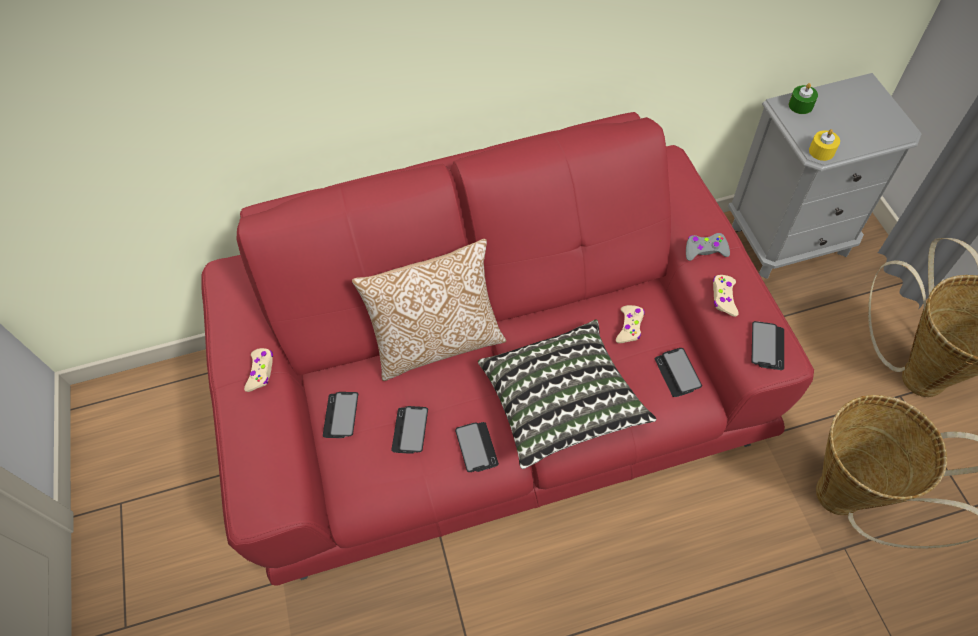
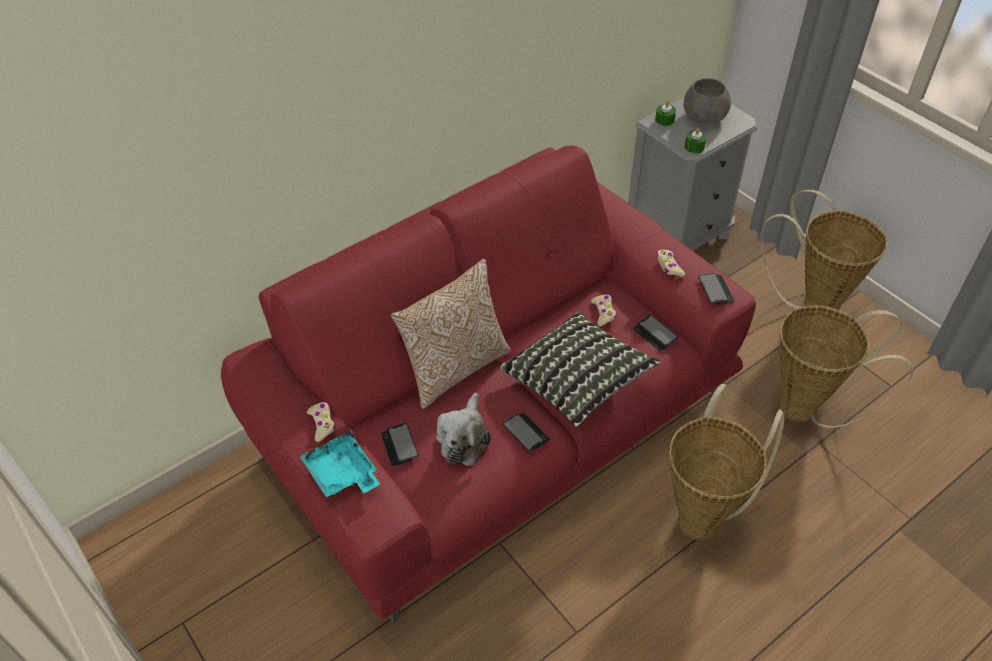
camera: 25 degrees left, 10 degrees down
phone [391,406,428,454] -> plush toy [436,393,491,466]
grey game controller [686,233,730,261] -> none
yellow candle [809,129,840,161] -> green candle [685,128,707,153]
none -> turquoise tray [300,428,380,498]
none -> basket [669,384,785,540]
none -> grey bowl [684,78,731,125]

